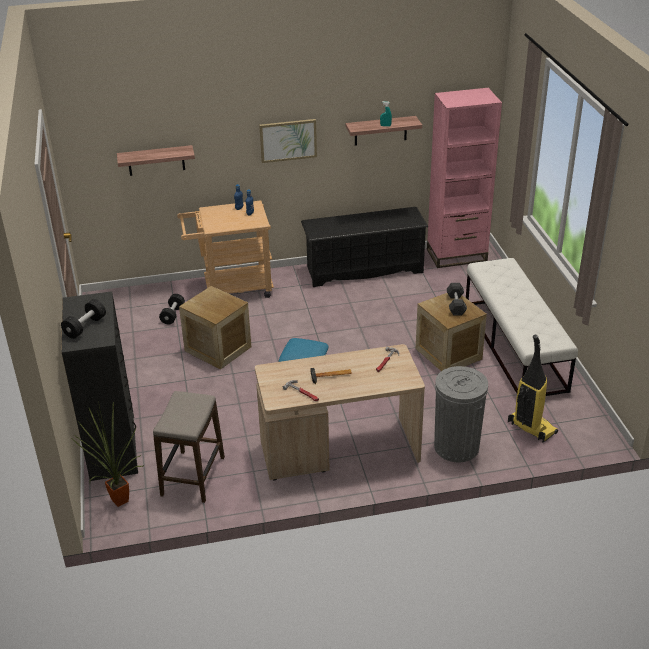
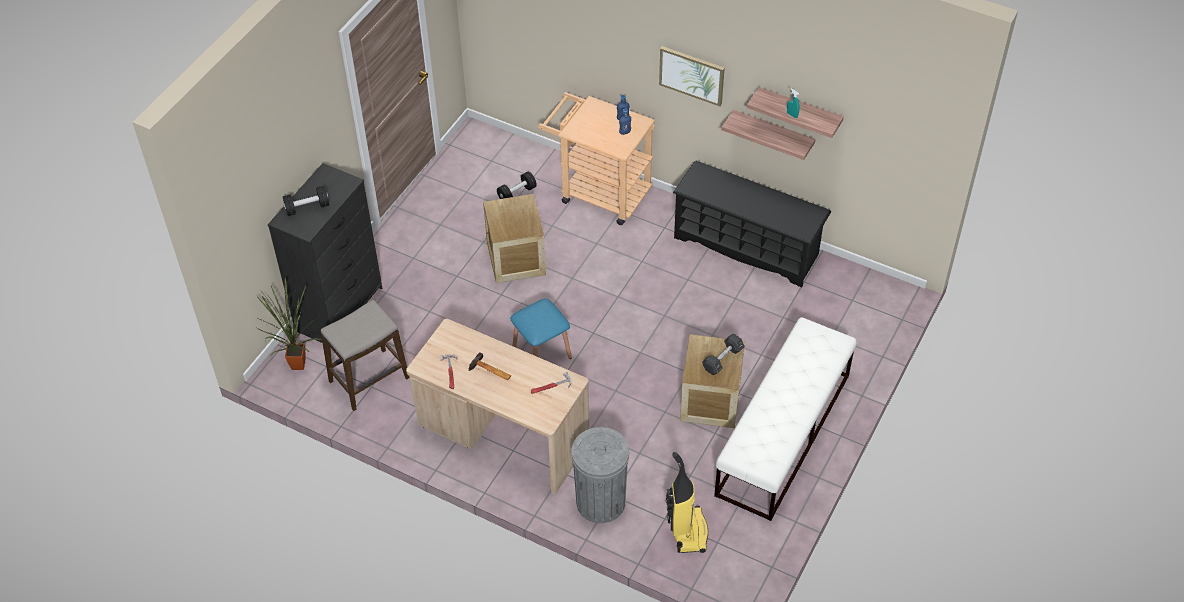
camera: 40 degrees right, 15 degrees up
shelf [117,145,195,176] -> shelf moved to [721,110,816,160]
pink bookcase [427,88,502,268] -> none

